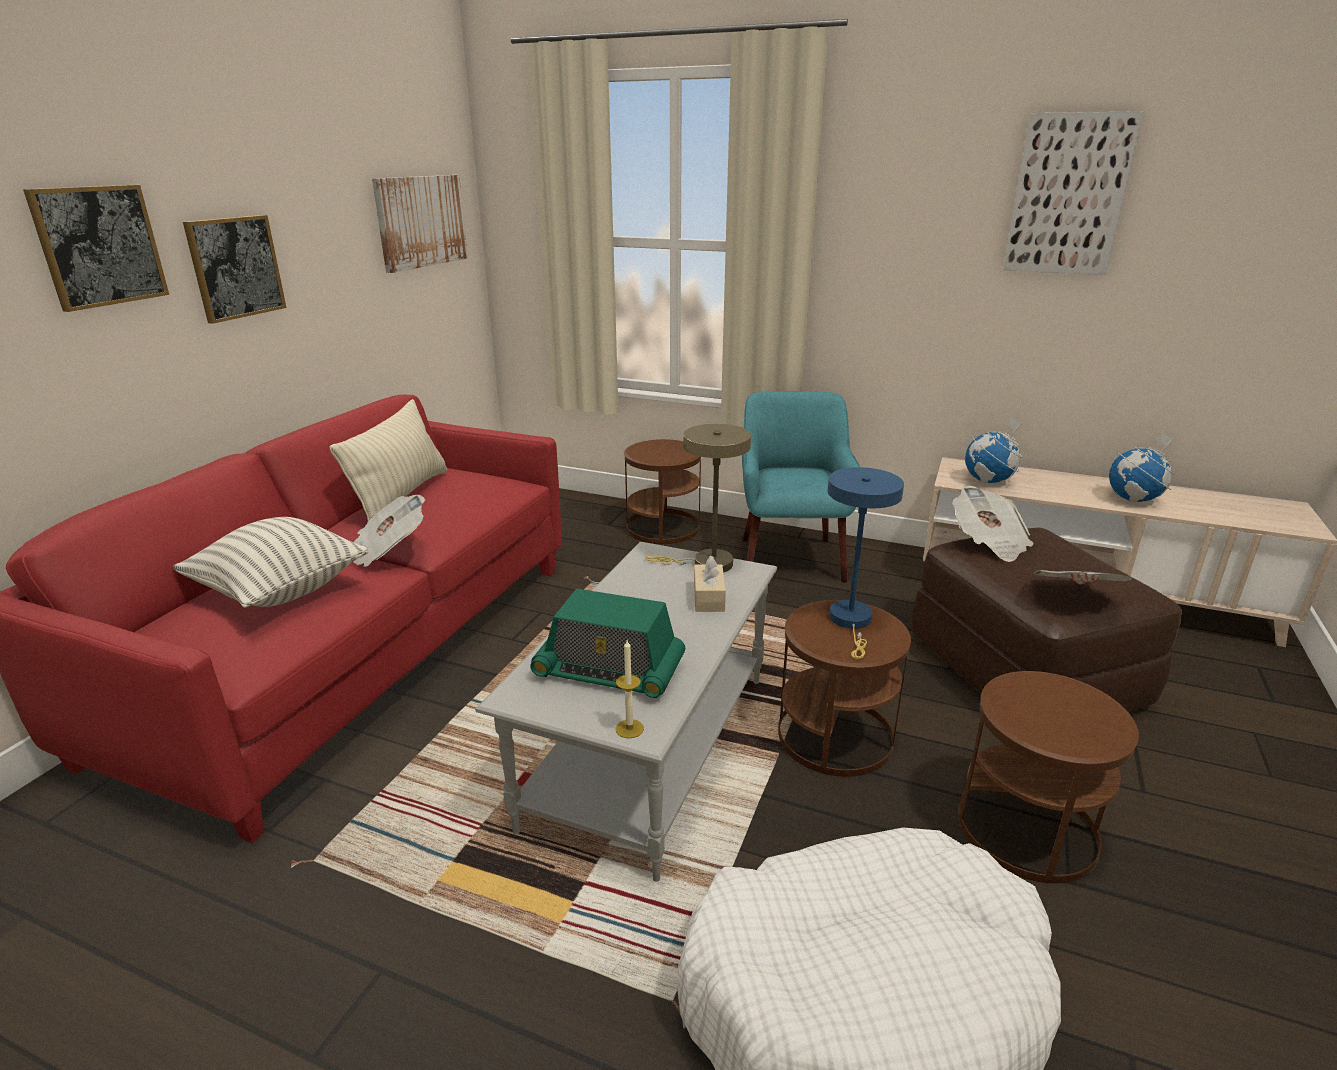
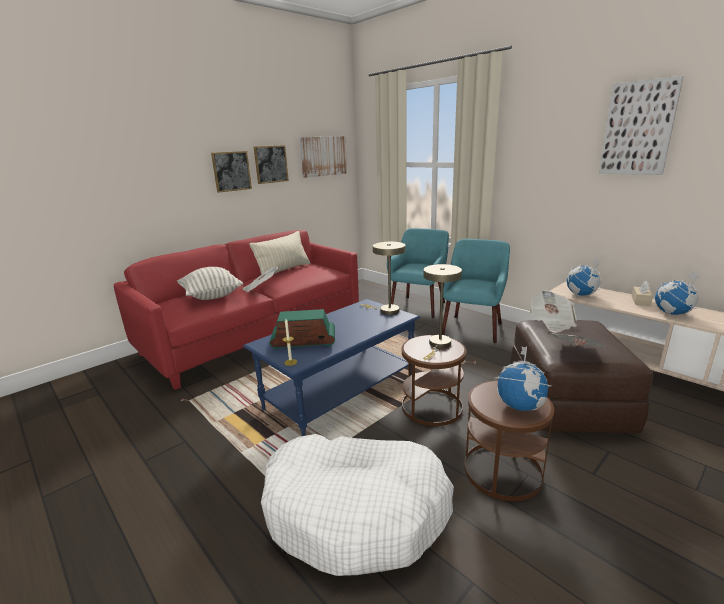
camera: 25 degrees right, 5 degrees down
picture [23,185,169,312] -> picture moved to [254,145,289,184]
grey coffee table [475,542,777,882] -> blue coffee table [243,299,420,436]
radio [530,589,685,698] -> radio turned 135 degrees clockwise [269,309,335,350]
brown side table [624,439,701,544] -> turquoise armchair [387,228,449,318]
beige tissue box [694,555,726,612] -> beige tissue box moved to [632,281,653,306]
blue table lamp [828,467,904,659] -> beige table lamp [423,264,462,360]
none -> globe [495,346,552,411]

